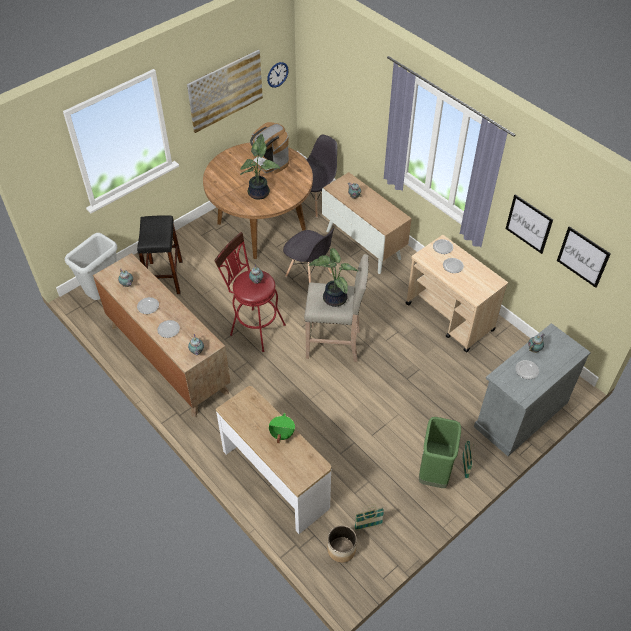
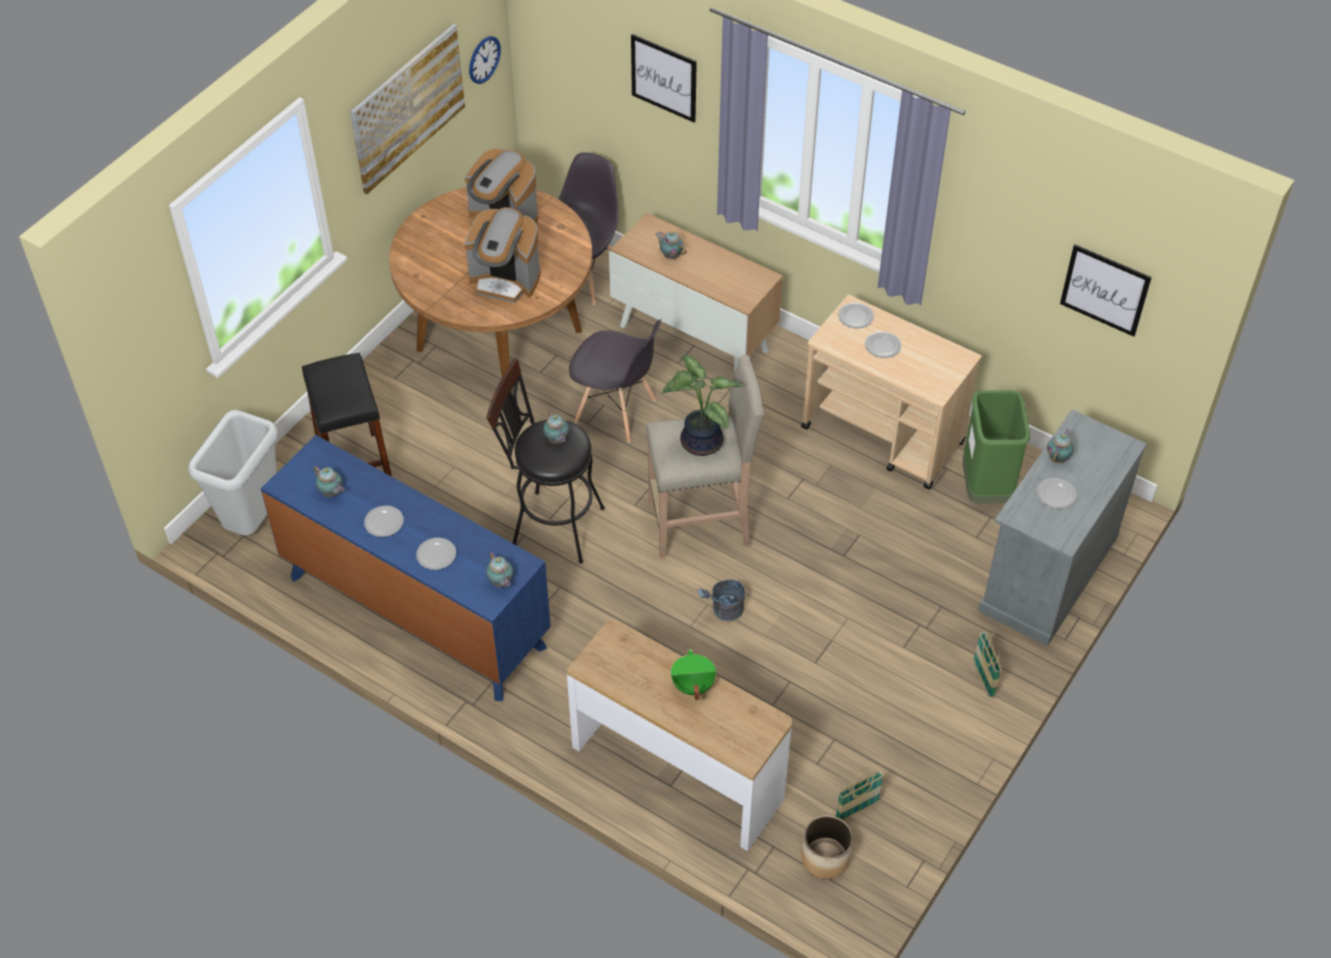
camera: 15 degrees left, 0 degrees up
brown dresser [93,253,230,417] -> blue dresser [261,435,551,701]
red stool [214,232,286,352] -> black stool [486,358,605,564]
potted plant [240,134,280,200] -> coffee machine [465,207,541,303]
green trash can [419,417,461,488] -> green trash can moved to [963,390,1030,503]
picture [506,194,553,254] -> picture moved to [631,34,697,122]
none -> grey bucket [697,579,745,621]

